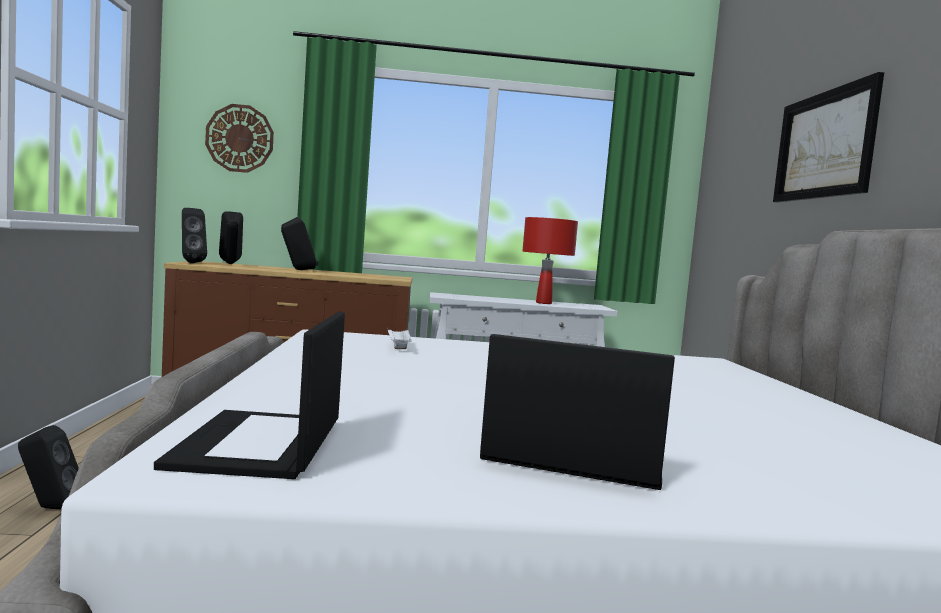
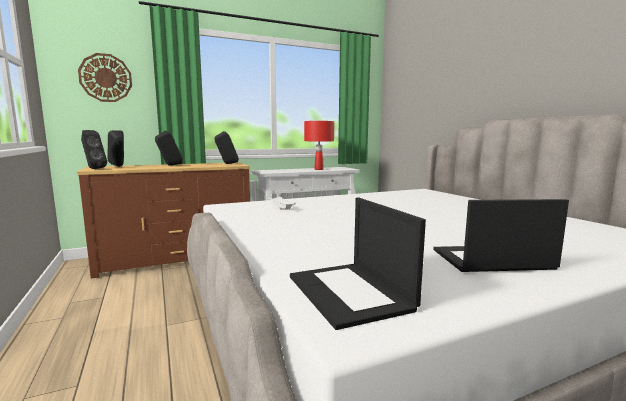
camera: 20 degrees left, 5 degrees up
black speaker [18,425,79,509] -> black speaker moved to [214,131,239,164]
picture [773,72,884,203] -> none

